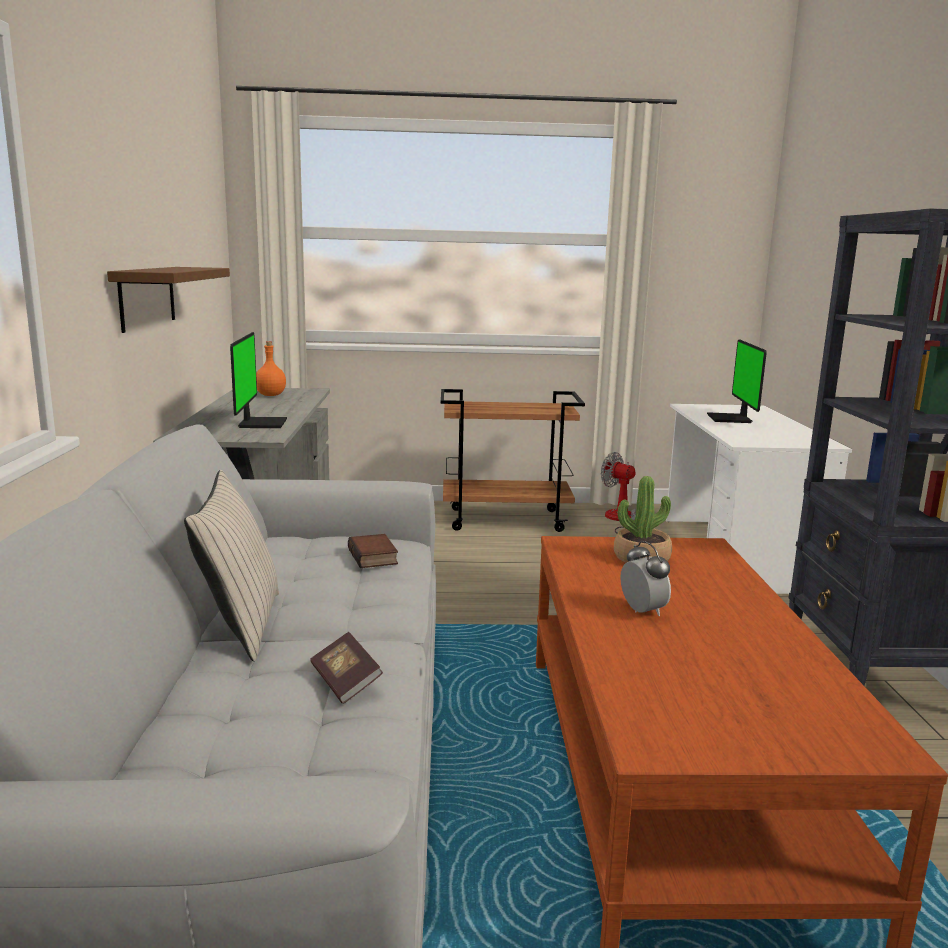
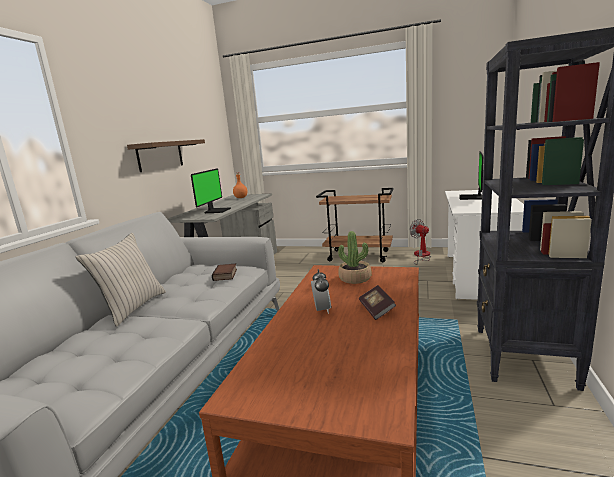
camera: 20 degrees right, 0 degrees up
book [310,632,383,704] -> book moved to [359,285,396,320]

